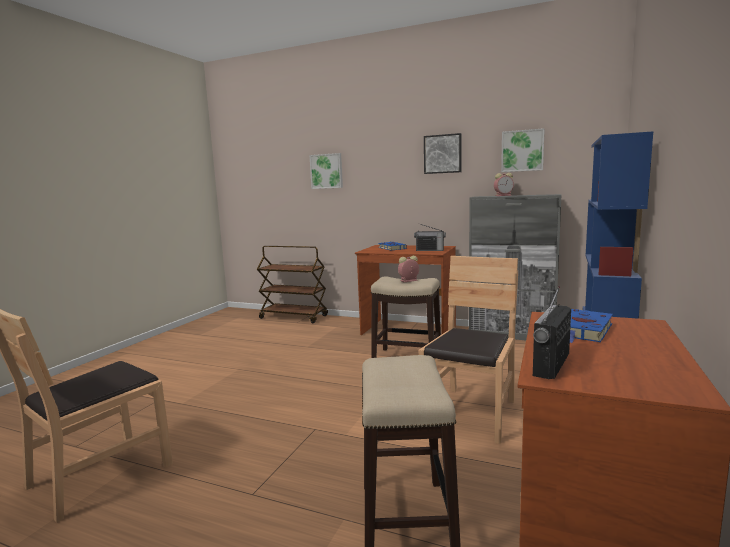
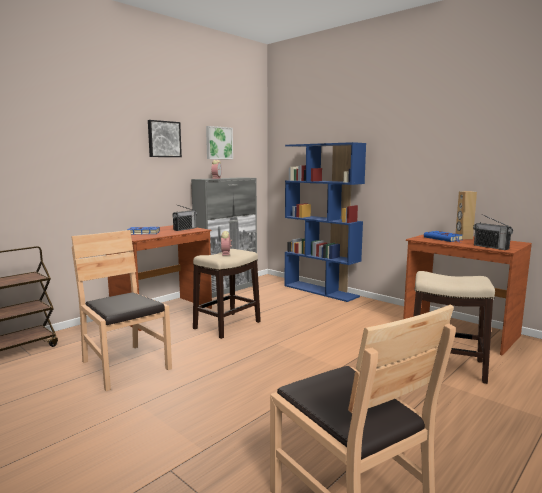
camera: 70 degrees left, 0 degrees up
picture [310,153,343,189] -> none
brown chair [418,256,518,444] -> brown chair moved to [72,230,172,391]
none -> brown speaker [455,191,477,239]

